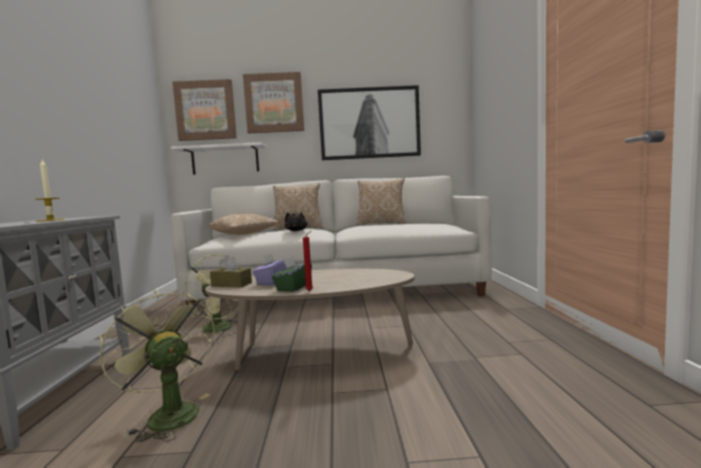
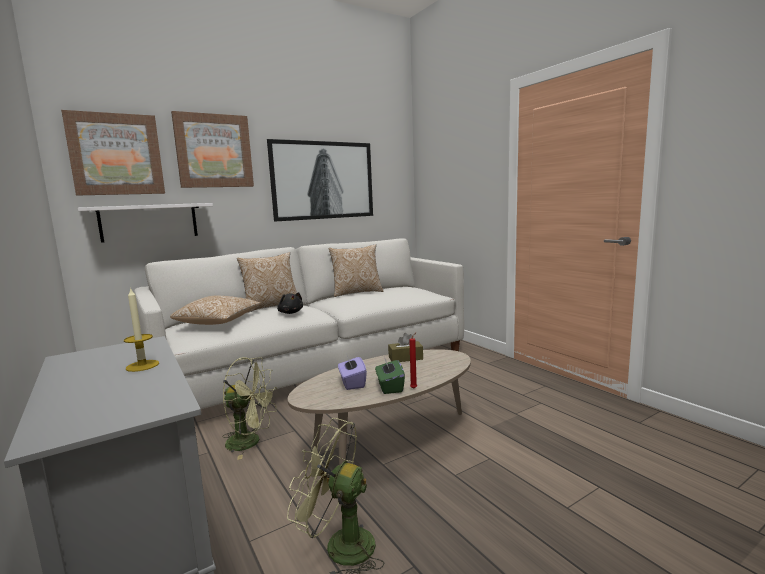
camera: 30 degrees left, 5 degrees up
brown tissue box [210,255,252,288] -> brown tissue box moved to [388,333,423,362]

